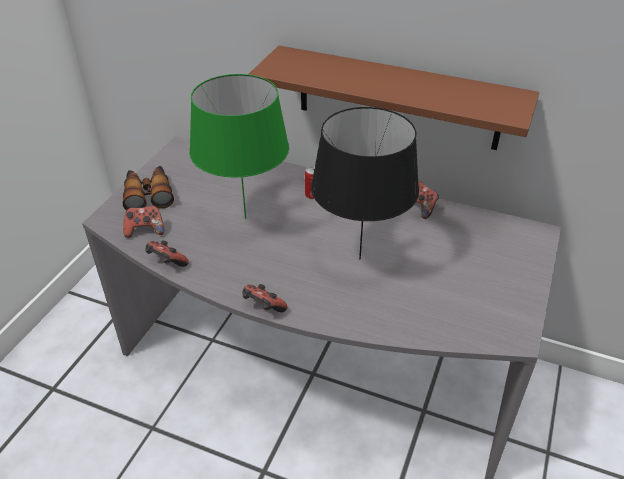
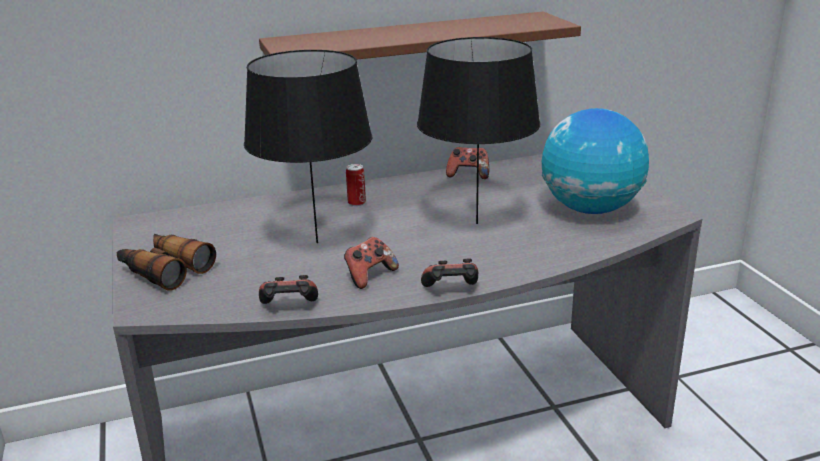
camera: 40 degrees left, 15 degrees down
game controller [123,206,164,238] -> game controller moved to [344,237,399,289]
green table lamp [189,74,289,219] -> black table lamp [244,50,372,243]
none -> globe [542,108,649,214]

